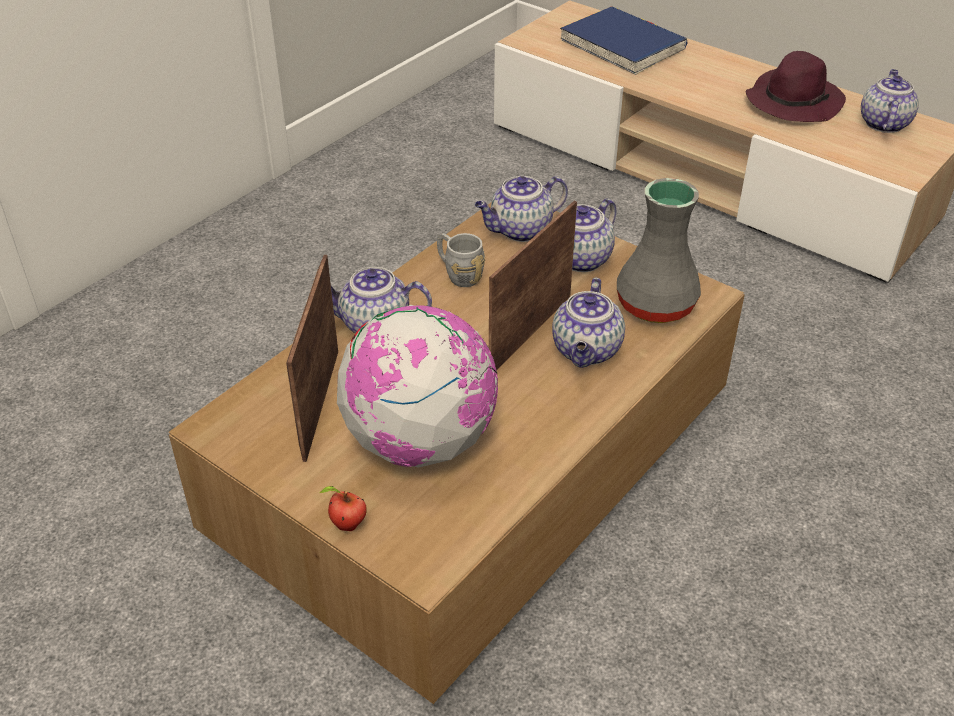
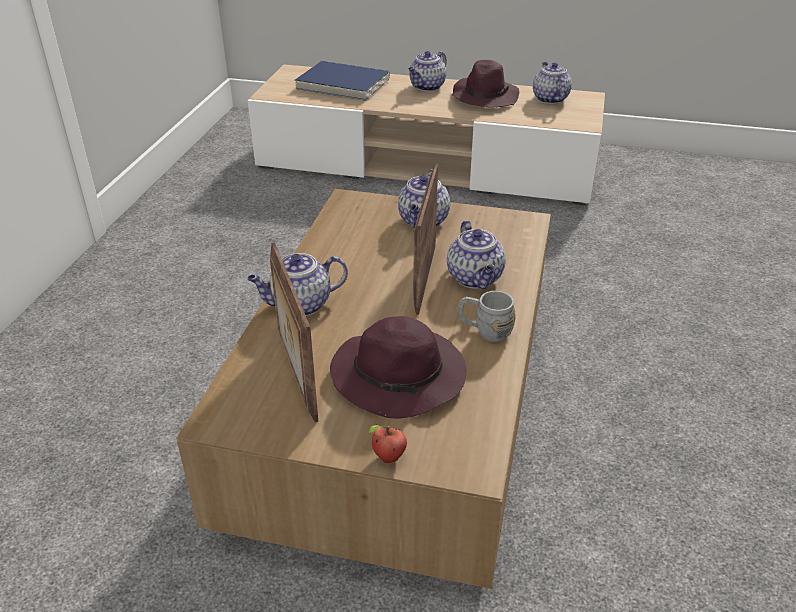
camera: 25 degrees left, 5 degrees down
globe [337,305,498,468] -> purple hat [330,316,466,419]
grey mug [437,233,485,287] -> grey mug moved to [458,291,516,342]
teapot [475,176,568,242] -> teapot moved to [409,51,447,91]
grey vase [617,178,701,323] -> none

